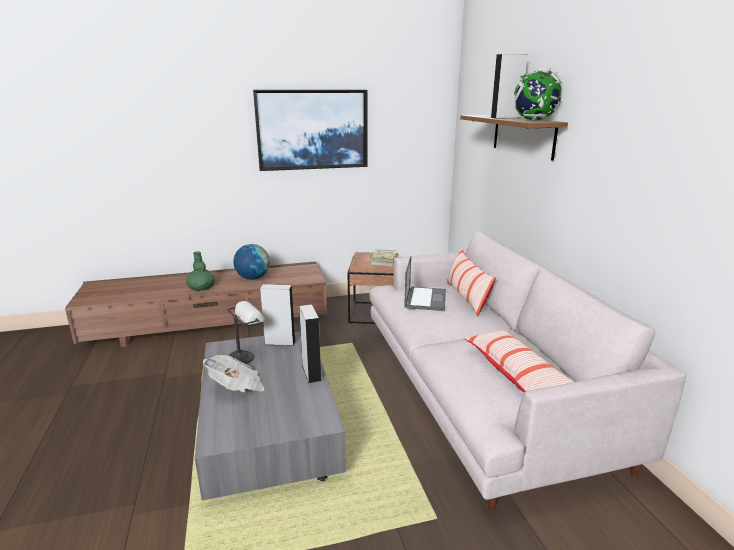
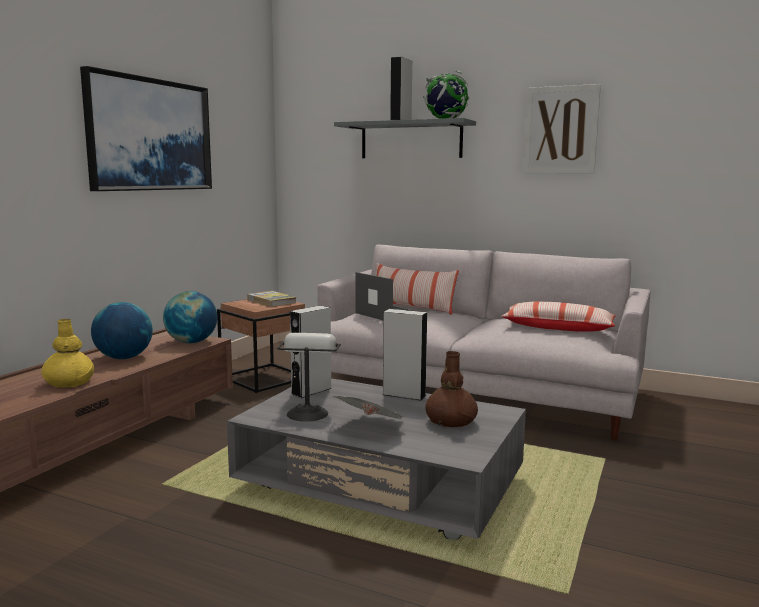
camera: 50 degrees left, 10 degrees down
green vase [186,251,215,291] -> yellow vase [41,319,94,387]
brown shelf [460,115,568,161] -> grey shelf [334,118,476,158]
none -> globe [163,291,217,343]
none -> brown vase [425,351,478,427]
none -> picture [524,84,601,174]

